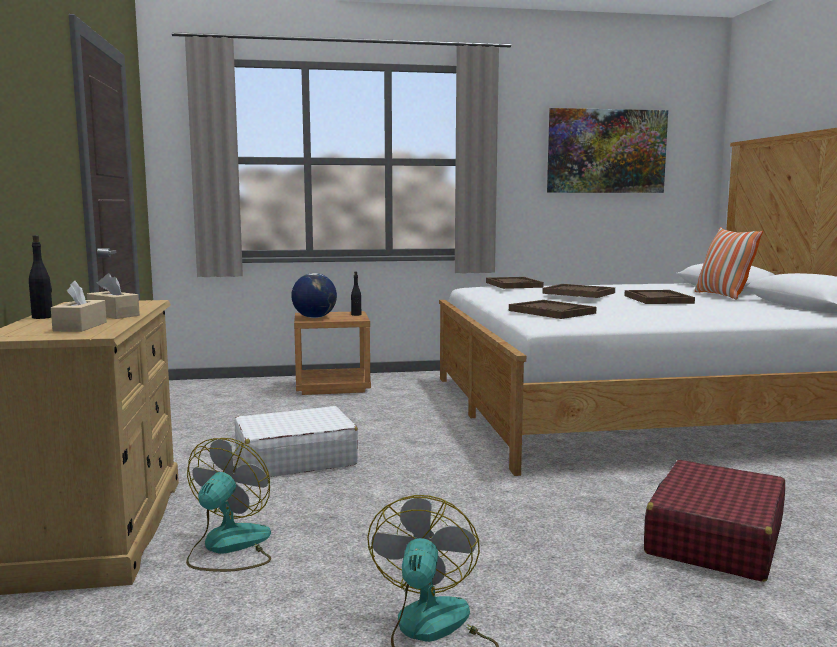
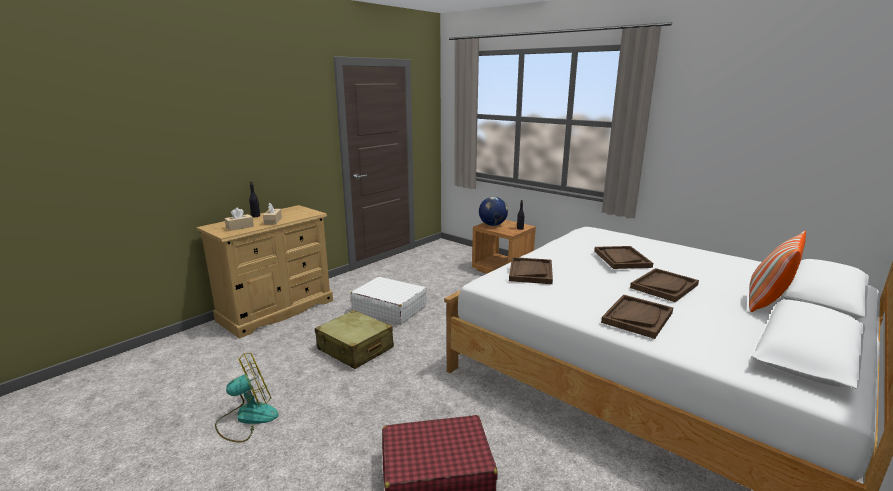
camera: 50 degrees right, 10 degrees up
fan [186,438,271,572] -> none
brown tray [486,277,544,289] -> brown tray moved to [601,294,673,339]
picture [547,108,668,193] -> none
none -> beige suitcase [315,310,394,369]

